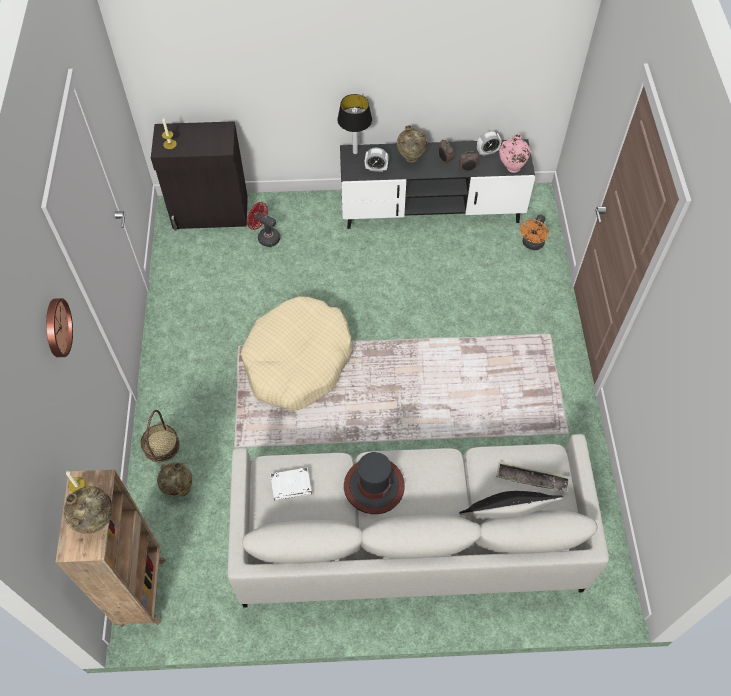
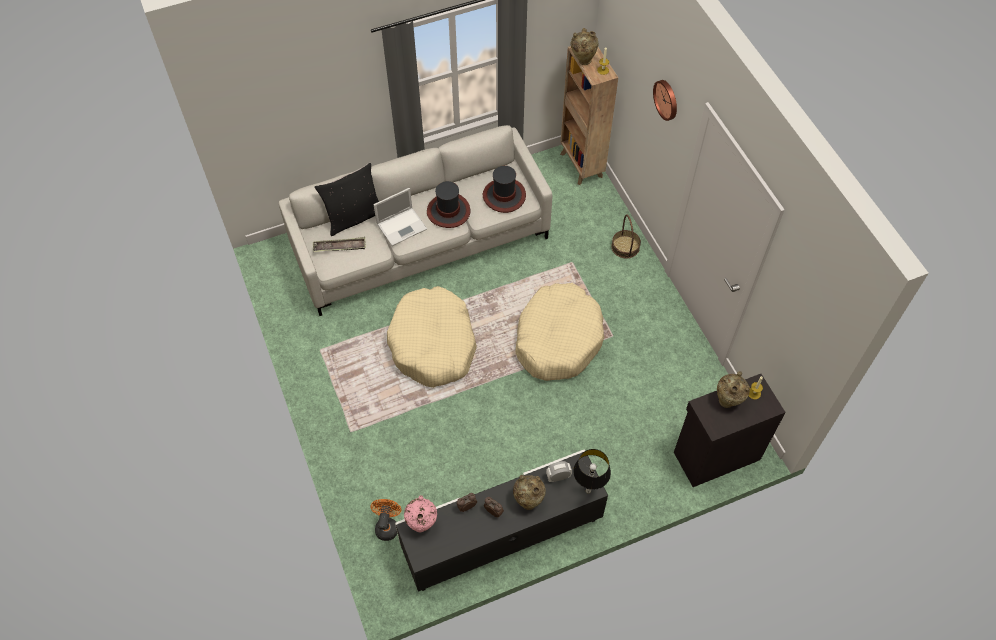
camera: 160 degrees right, 0 degrees up
beige vase [157,462,192,497] -> beige vase moved to [717,371,750,408]
red fan [247,202,280,247] -> none
white book [270,467,312,501] -> hat [483,166,526,213]
alarm clock [477,131,501,156] -> none
none -> laptop [373,188,427,246]
none -> beige dog bed [387,286,477,388]

